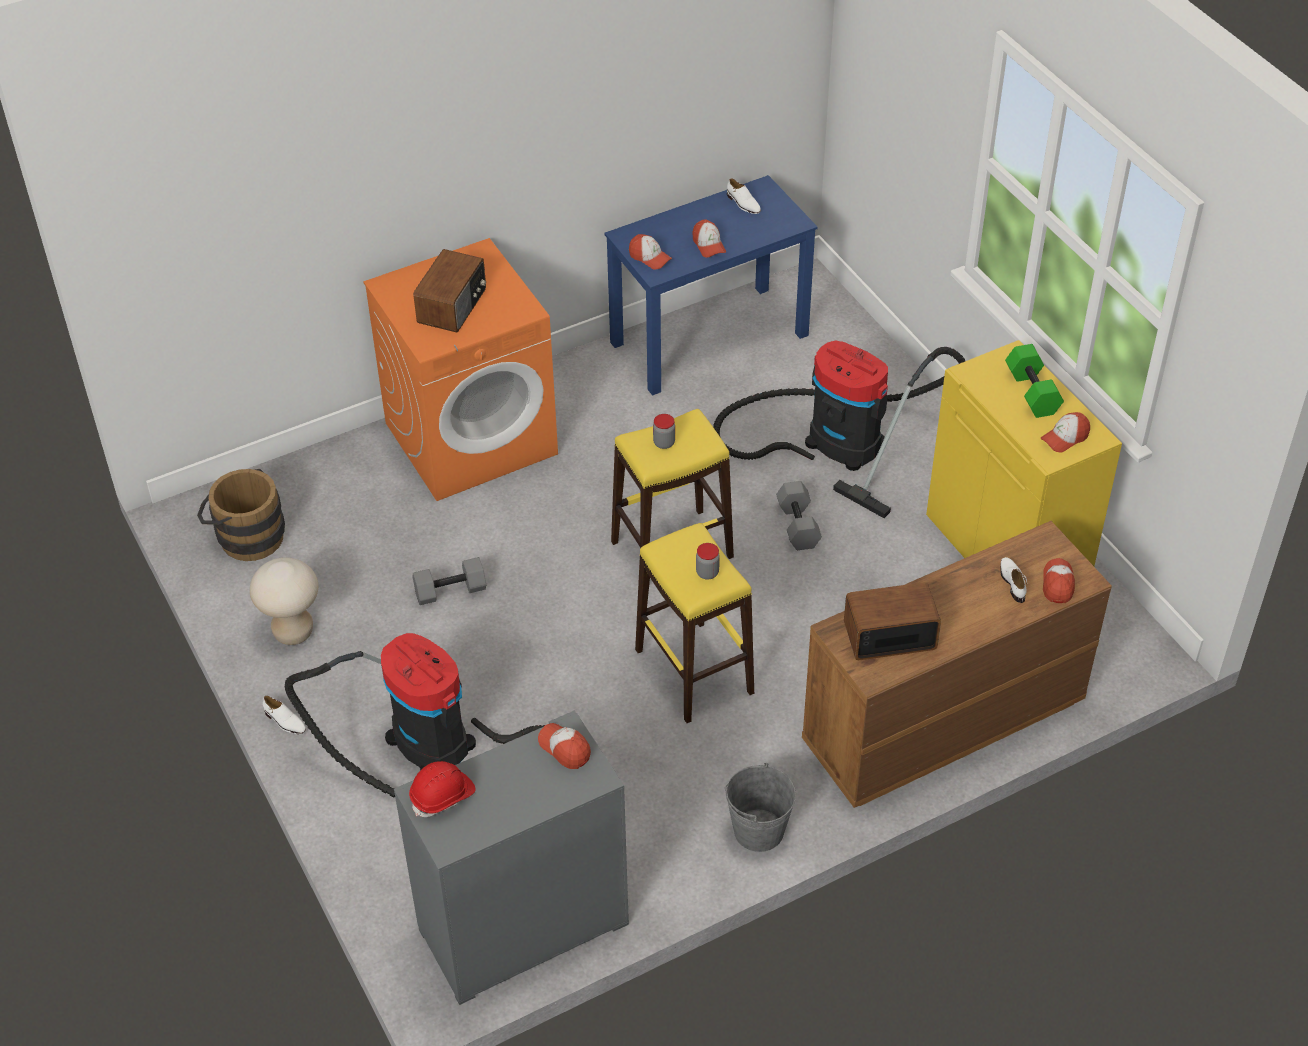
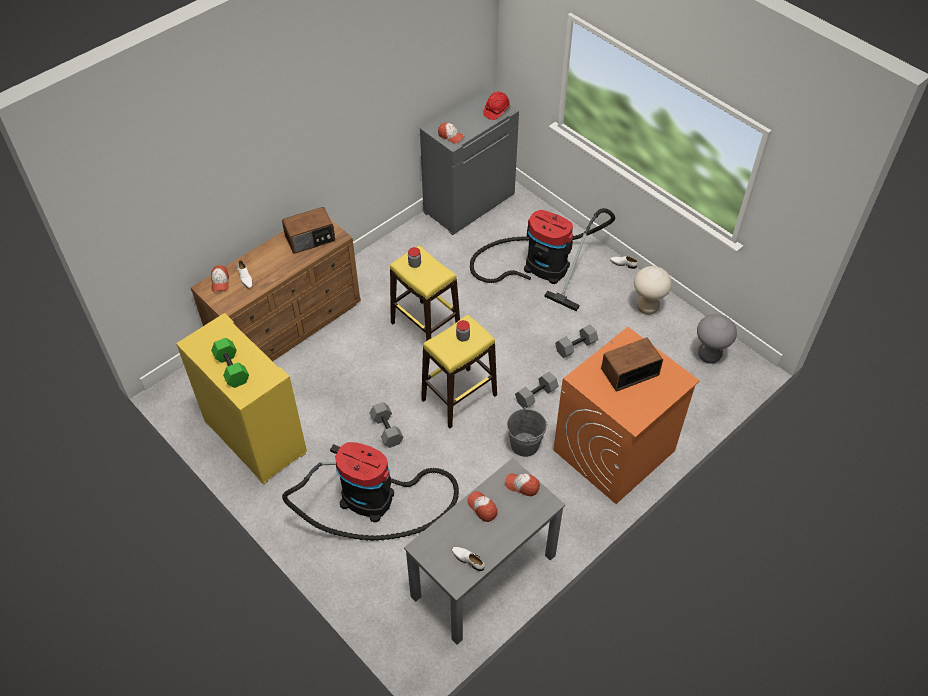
camera: 165 degrees right, 5 degrees up
brown bucket [197,469,285,561] -> grey stool [697,314,737,364]
radio [413,249,486,333] -> radio turned 60 degrees clockwise [601,337,663,391]
blue desk [605,175,818,396] -> grey desk [404,458,565,645]
grey bucket [725,763,796,852] -> grey bucket moved to [507,407,547,457]
cap [1041,412,1090,453] -> none
none -> grey dumbbell [515,372,559,408]

